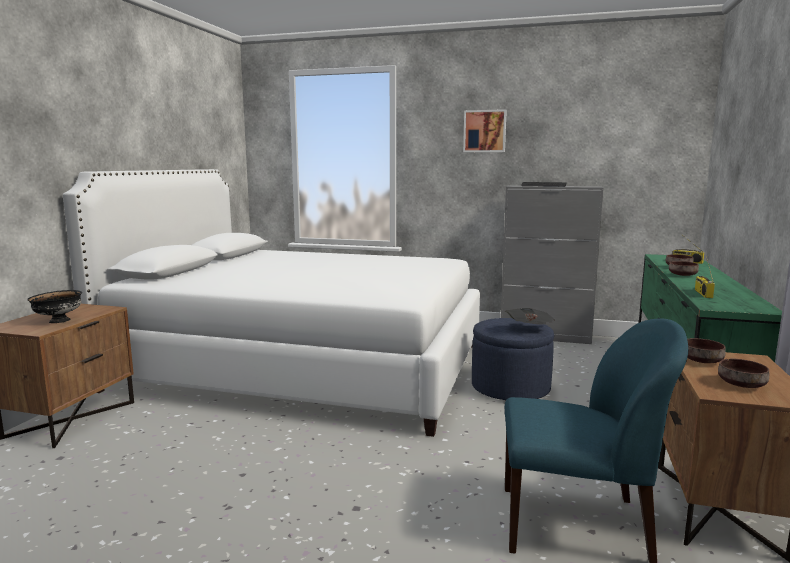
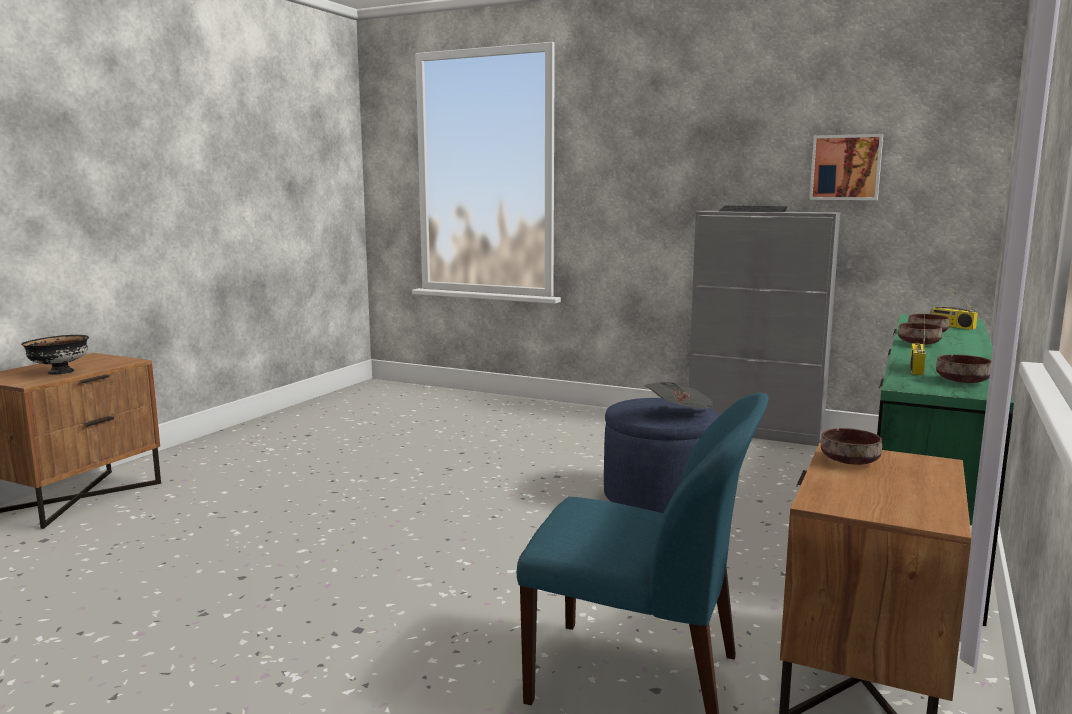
camera: 10 degrees right, 0 degrees up
white bed [63,169,480,437] -> none
picture [463,109,507,152] -> picture moved to [809,134,883,200]
brown bowl [718,359,769,388] -> brown bowl moved to [936,354,991,383]

